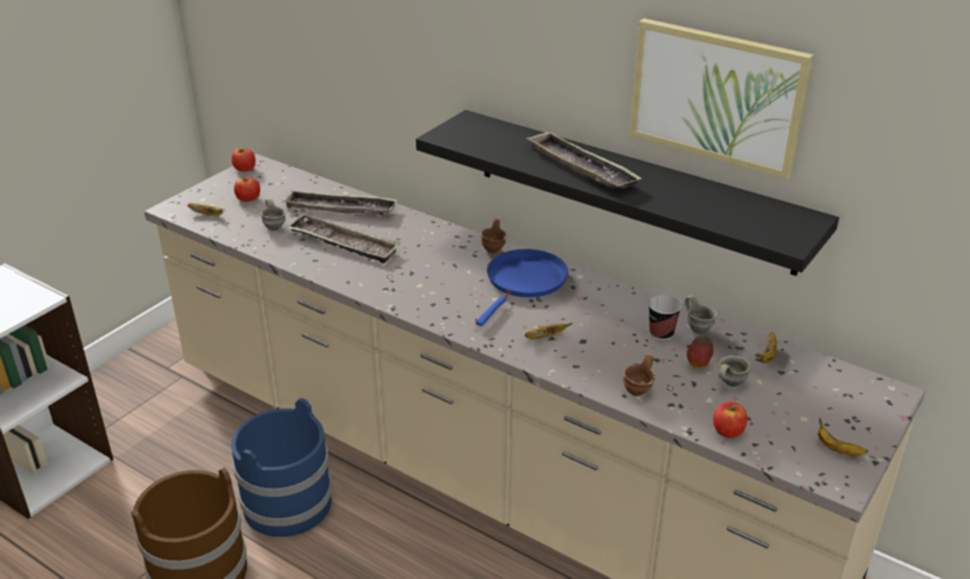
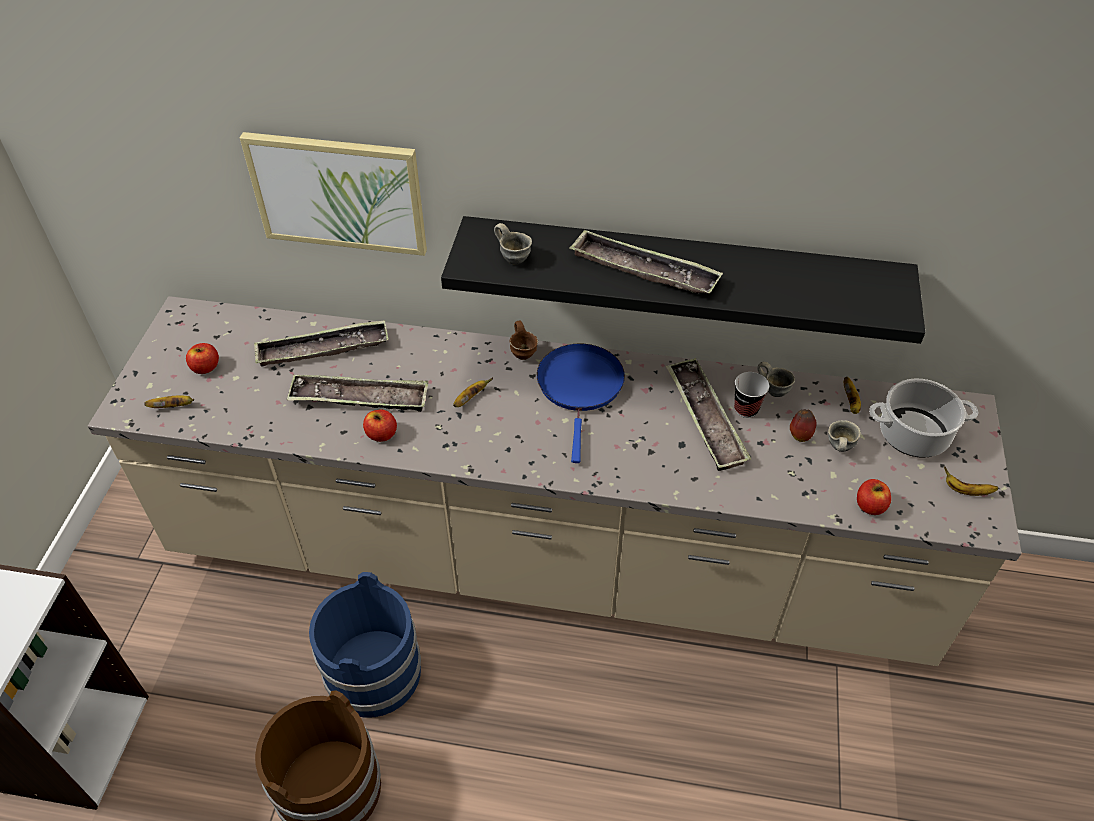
camera: 25 degrees left, 15 degrees up
apple [232,148,256,172] -> apple moved to [363,409,397,442]
grey mug [261,198,286,231] -> grey mug moved to [494,223,532,265]
banana [525,322,572,339] -> banana moved to [453,378,493,407]
brown mug [623,355,655,396] -> none
picture [630,18,814,179] -> picture moved to [240,132,427,256]
none -> tray [666,358,751,471]
none -> cooking pot [869,378,978,458]

